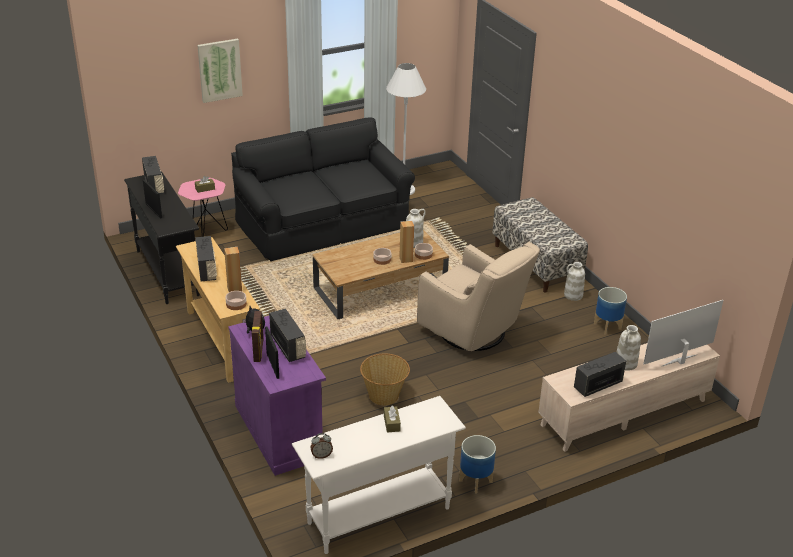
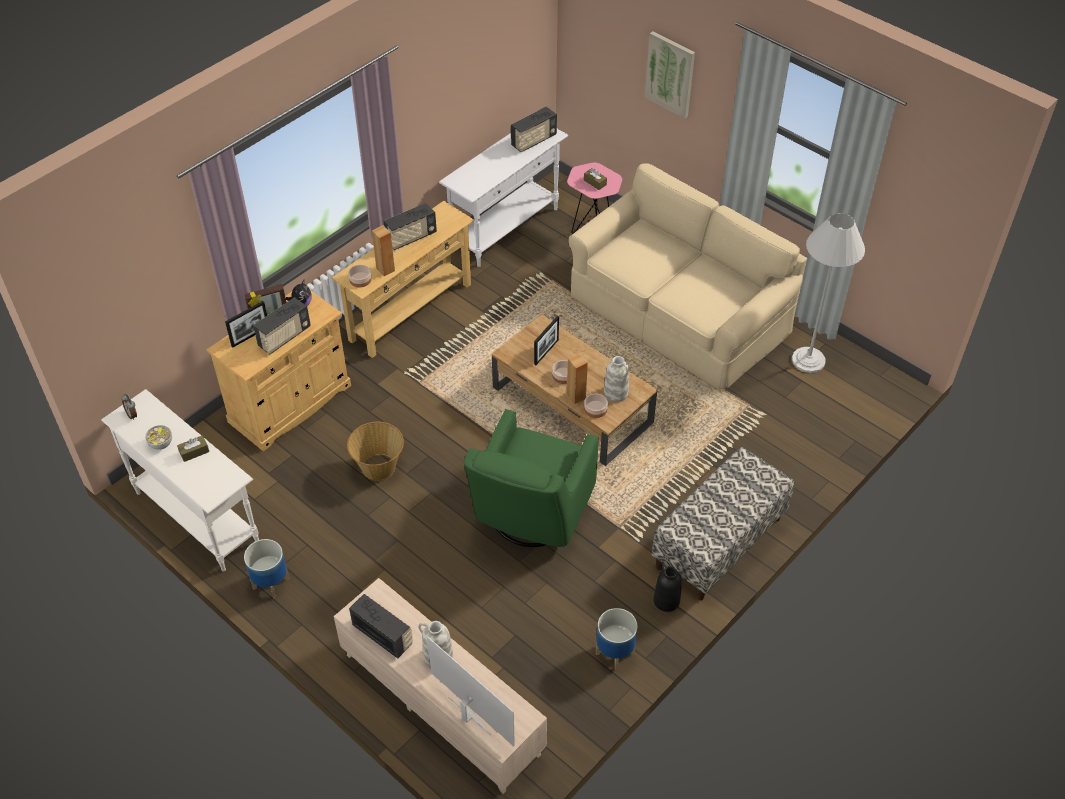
camera: 70 degrees right, 15 degrees up
black console table [124,172,200,304] -> white console table [439,129,568,267]
picture frame [143,180,162,219] -> picture frame moved to [534,316,559,365]
purple cabinet [228,316,326,476] -> beige cabinet [207,290,351,451]
black sofa [231,118,415,261] -> beige sofa [568,163,807,390]
beige armchair [417,241,540,351] -> green armchair [464,409,599,547]
white vase [564,262,585,301] -> black vase [653,562,682,612]
none -> bowl [145,425,172,450]

